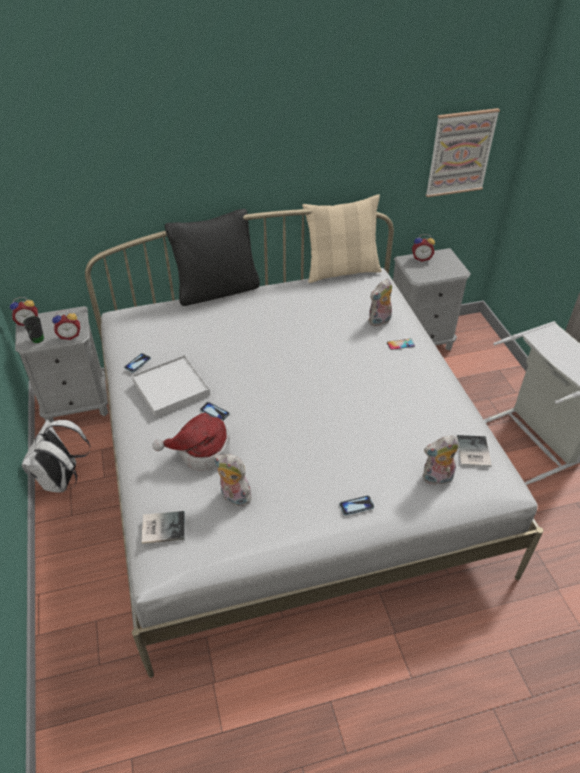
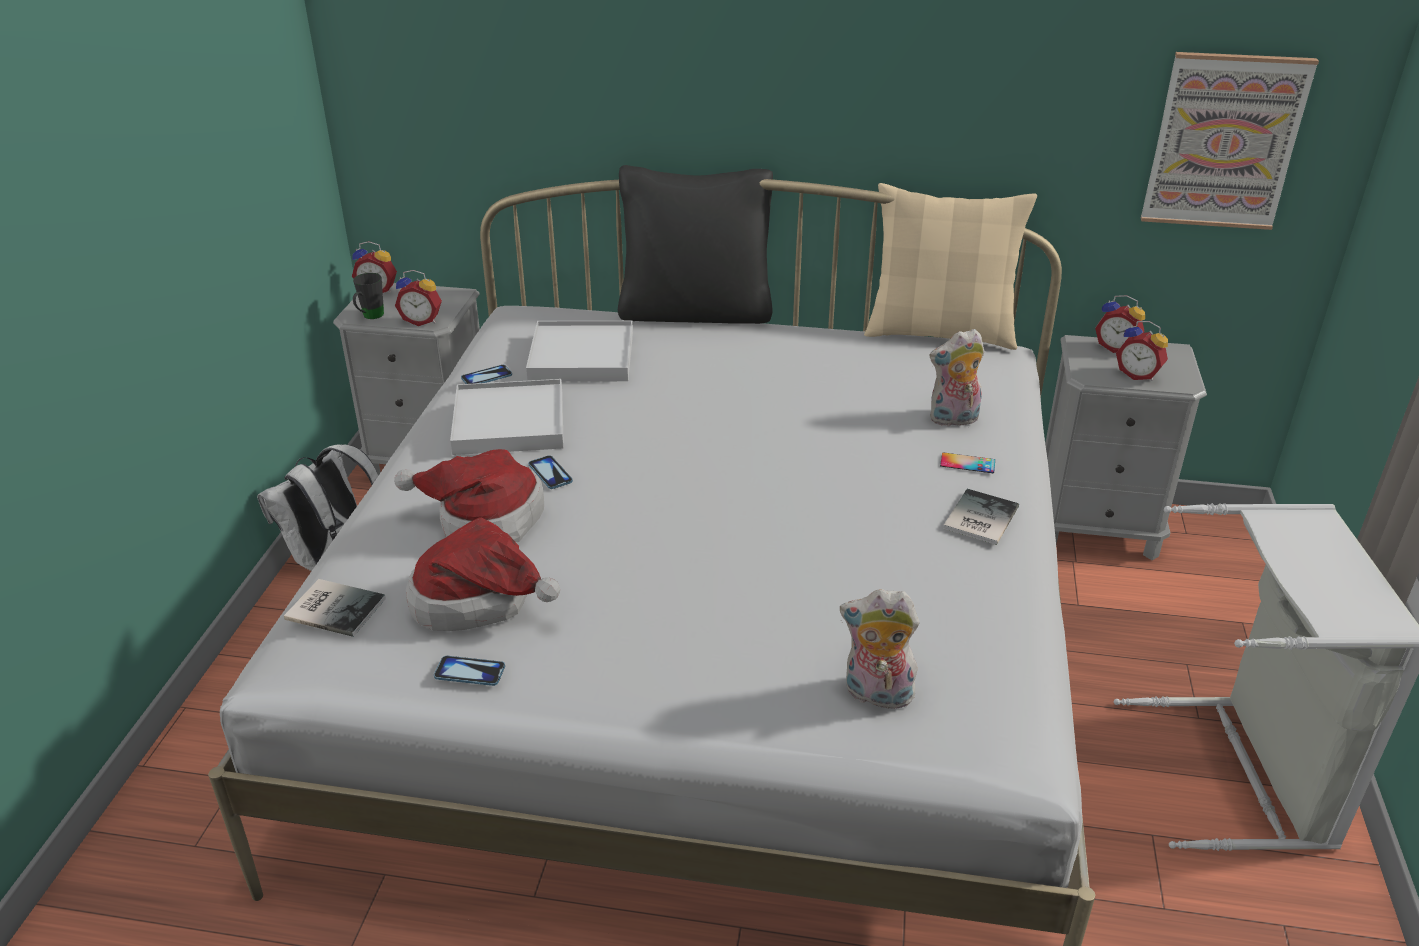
camera: 25 degrees right, 10 degrees down
plush toy [214,454,252,506] -> hat [406,517,560,631]
phone [340,496,374,515] -> phone moved to [434,656,505,686]
book [457,435,491,467] -> book moved to [943,489,1019,545]
none -> white tray [526,321,633,382]
none -> alarm clock [1116,321,1168,381]

